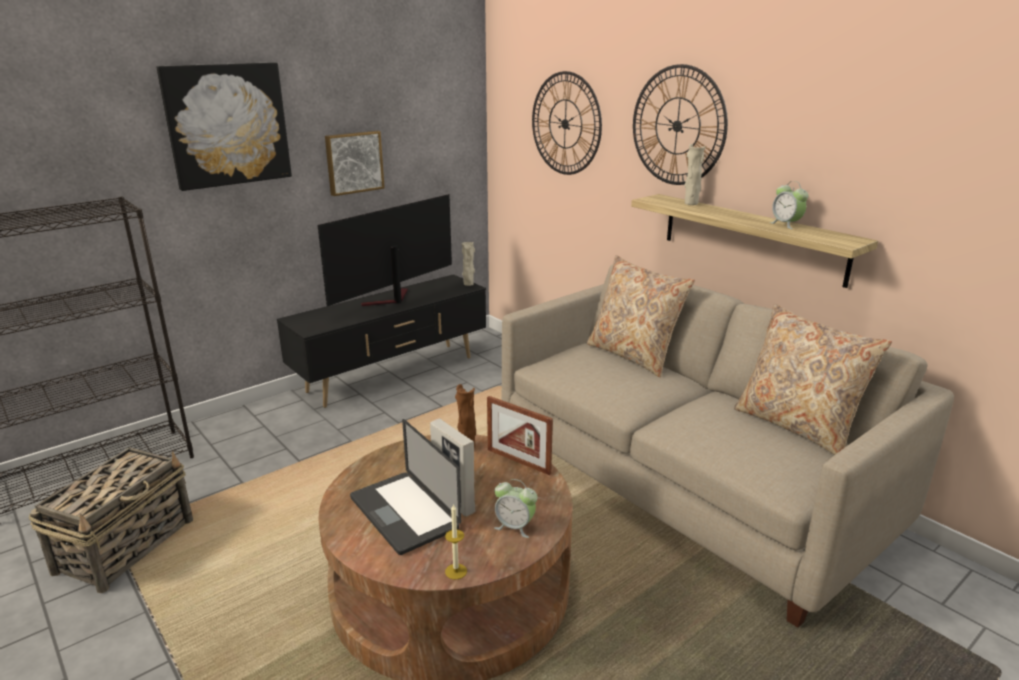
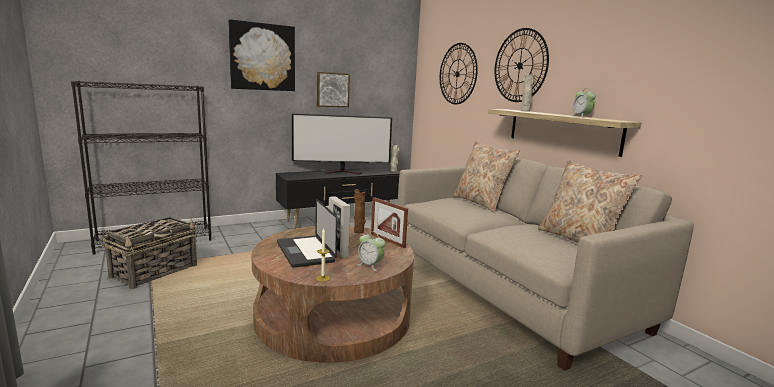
camera: 10 degrees right, 10 degrees down
television [317,194,452,306] -> television turned 150 degrees counterclockwise [292,114,392,174]

